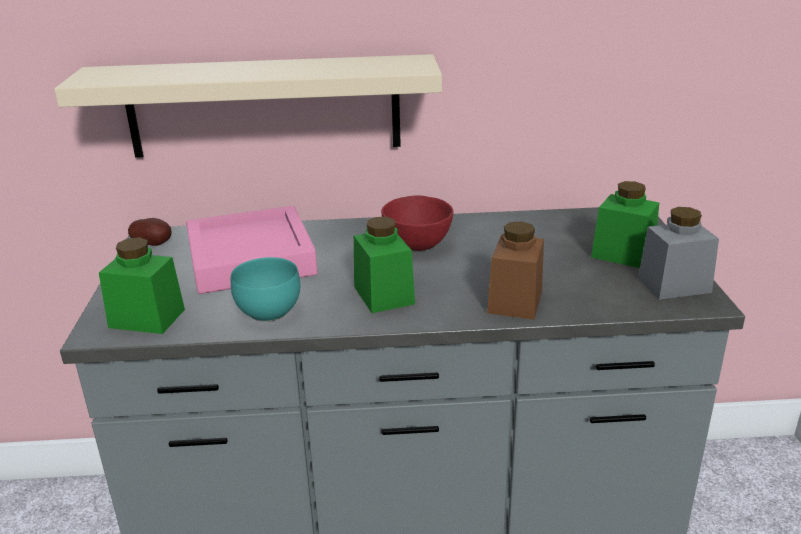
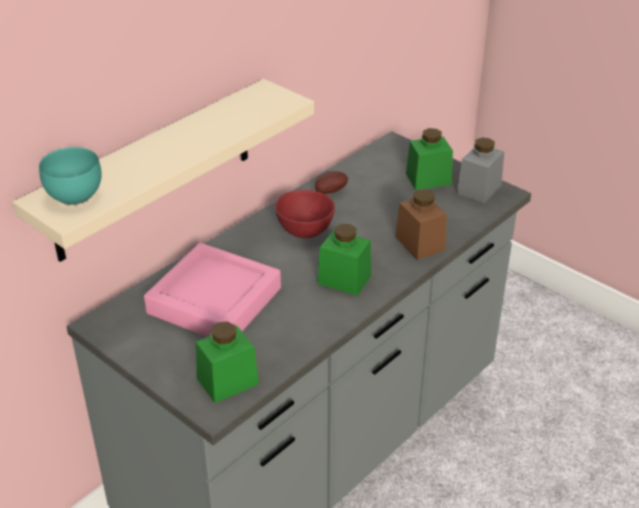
camera: 45 degrees left, 10 degrees up
potato [128,218,171,246] -> potato moved to [315,171,348,194]
turquoise bowl [231,257,300,322] -> turquoise bowl moved to [39,147,102,205]

